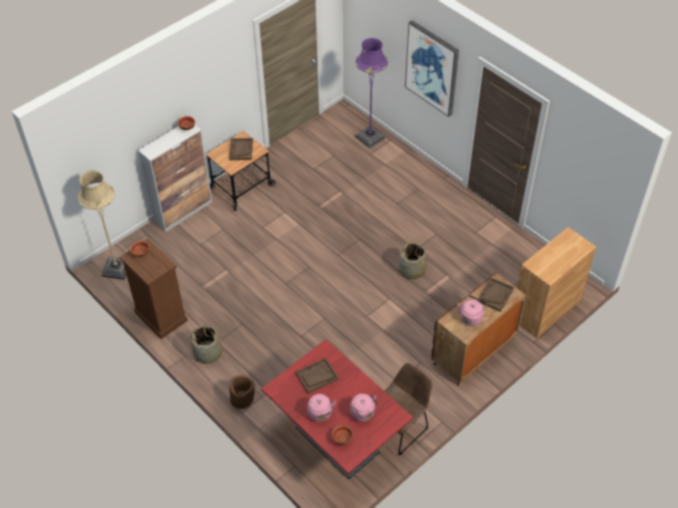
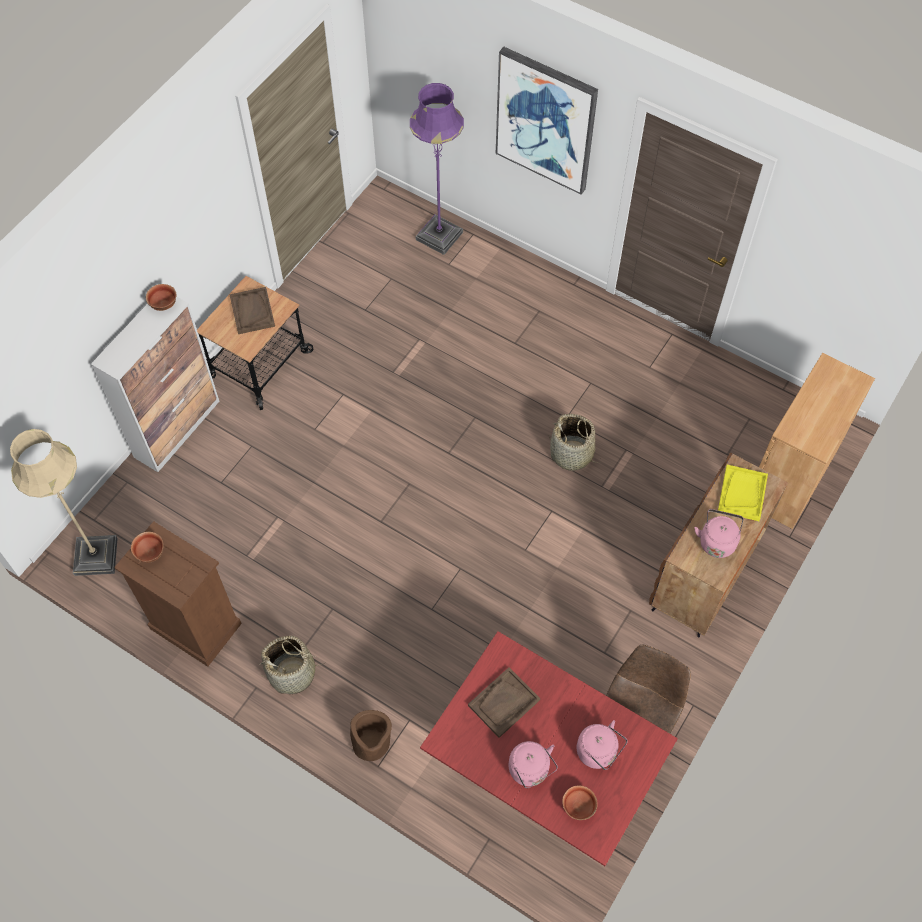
camera: 15 degrees left, 10 degrees up
brown tray [477,278,514,312] -> yellow tray [718,465,768,521]

